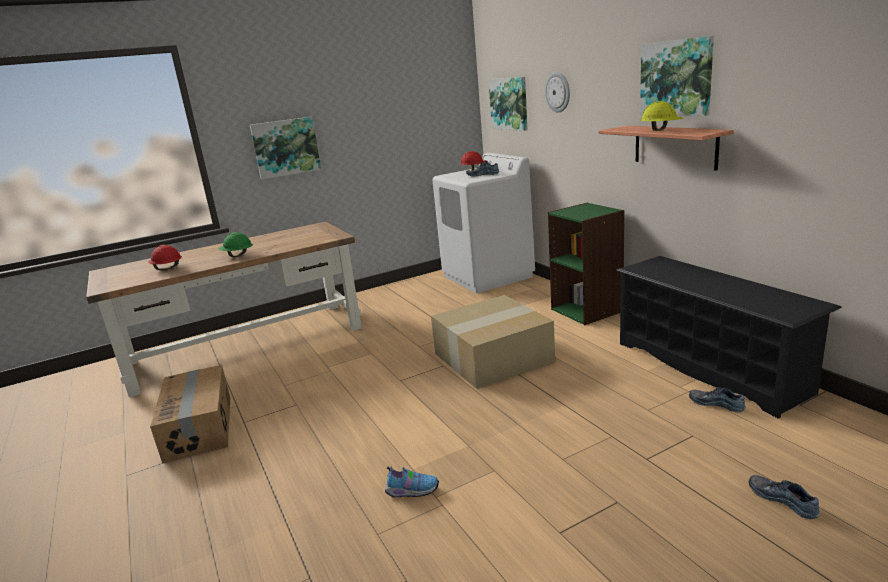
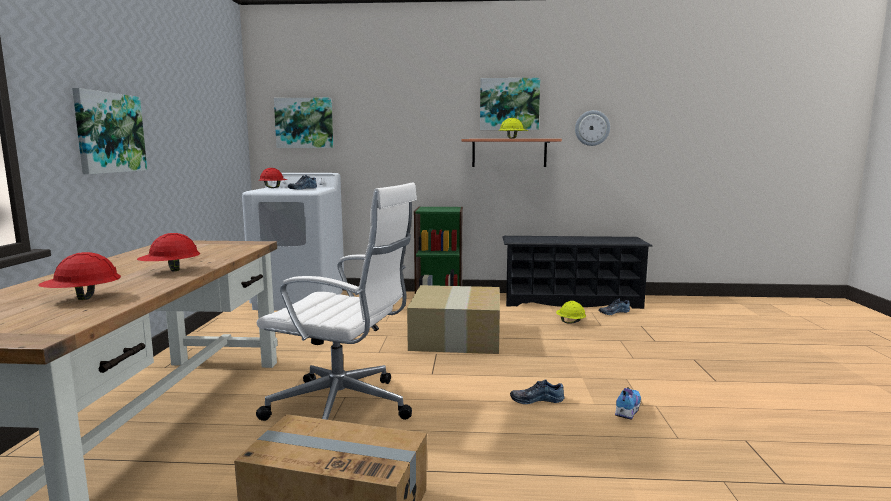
camera: 60 degrees left, 10 degrees down
green hard hat [219,232,253,257] -> red hard hat [137,233,200,272]
wall clock [545,72,570,113] -> wall clock moved to [575,110,610,146]
shoe [749,475,820,519] -> shoe moved to [510,379,565,404]
none -> white office chair [256,183,417,421]
none -> yellow hard hat [556,301,586,324]

